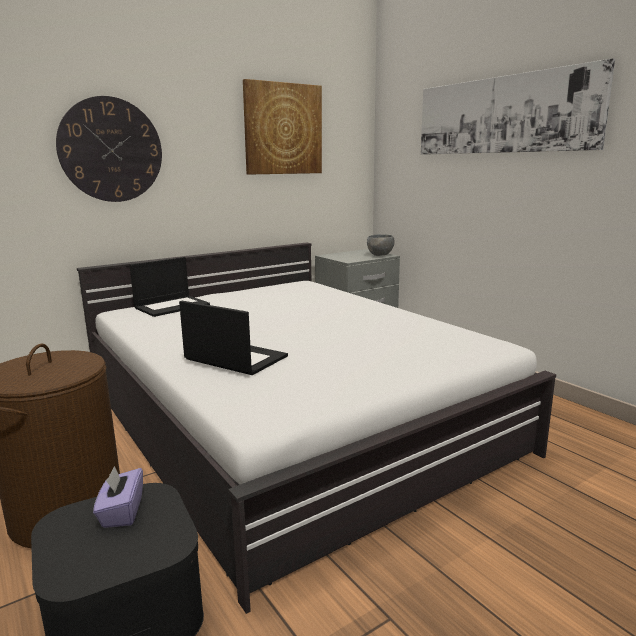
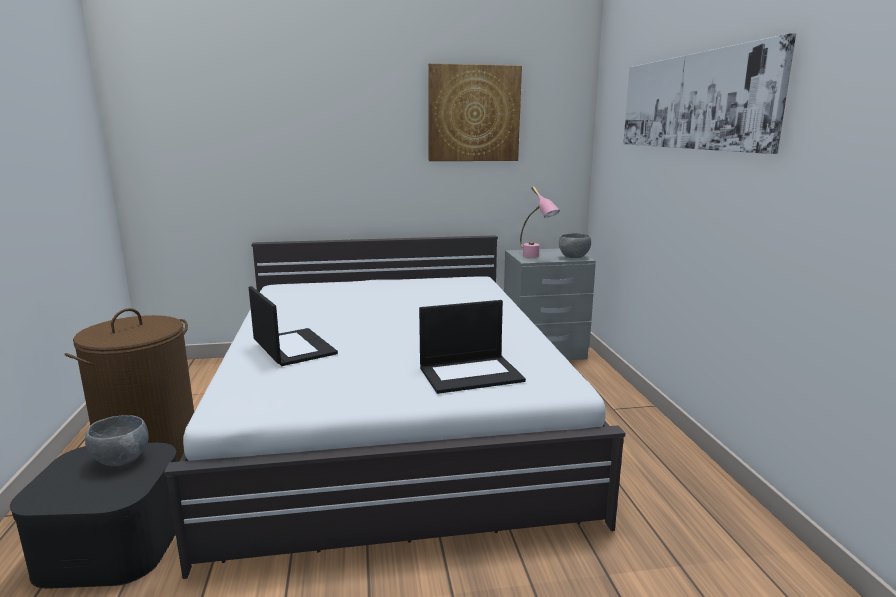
camera: 25 degrees right, 0 degrees up
wall clock [56,96,162,202] -> none
purple tissue box [93,466,143,528] -> grey bowl [85,415,149,466]
laptop [130,257,210,317] -> laptop moved to [419,300,526,394]
none -> pink table lamp [520,186,560,258]

